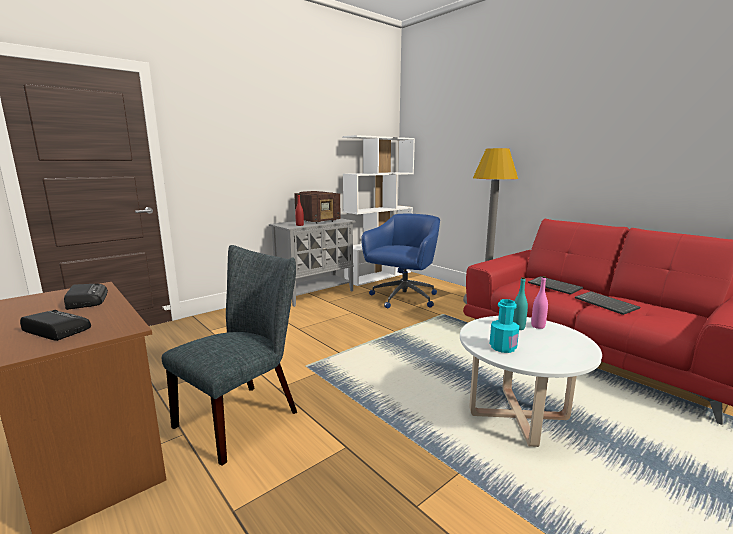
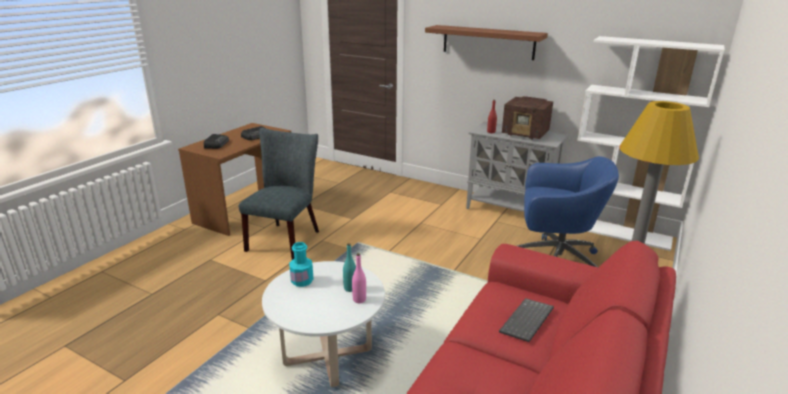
camera: 70 degrees right, 10 degrees up
grey chair [162,245,297,466] -> grey chair turned 90 degrees counterclockwise [239,128,319,260]
keyboard [575,291,640,315] -> none
none -> brown shelf [425,25,548,60]

